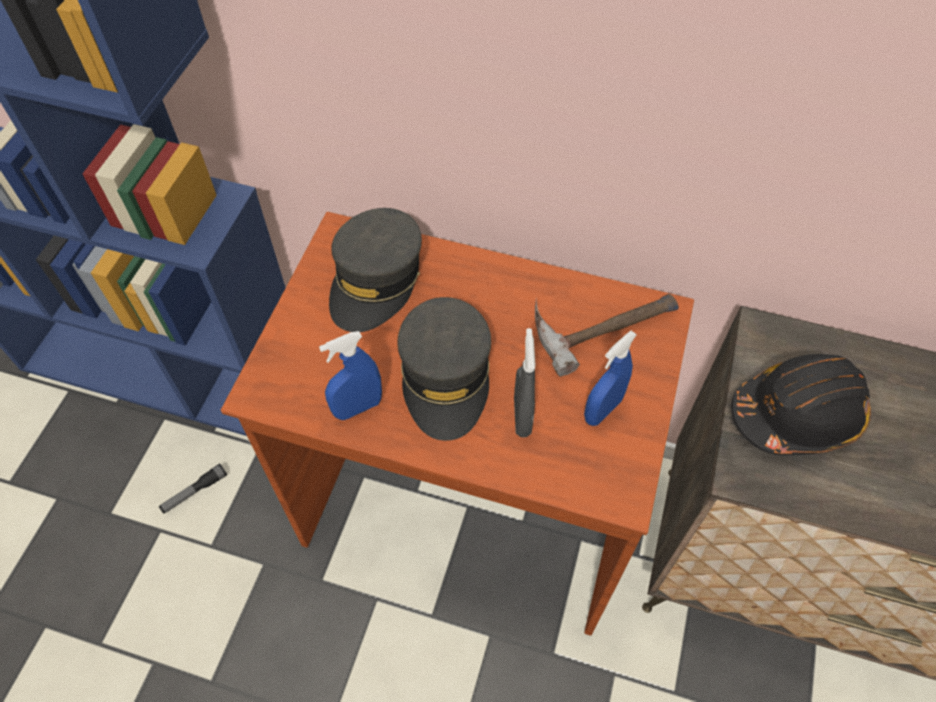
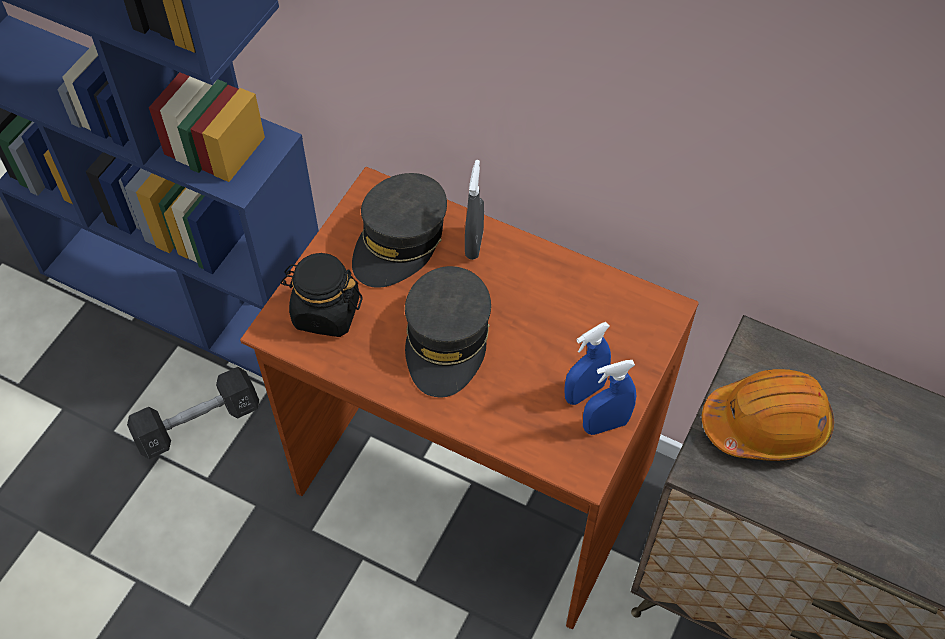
camera: 10 degrees right, 0 degrees up
flashlight [159,463,227,514] -> black dumbbell [127,367,259,459]
blue spray bottle [319,331,382,420] -> blue spray bottle moved to [583,360,636,435]
grey spray bottle [514,328,536,437] -> grey spray bottle moved to [465,160,484,260]
hammer [535,294,679,377] -> none
black hard hat [731,354,871,455] -> orange hard hat [702,369,834,461]
none -> black jar [280,253,363,337]

